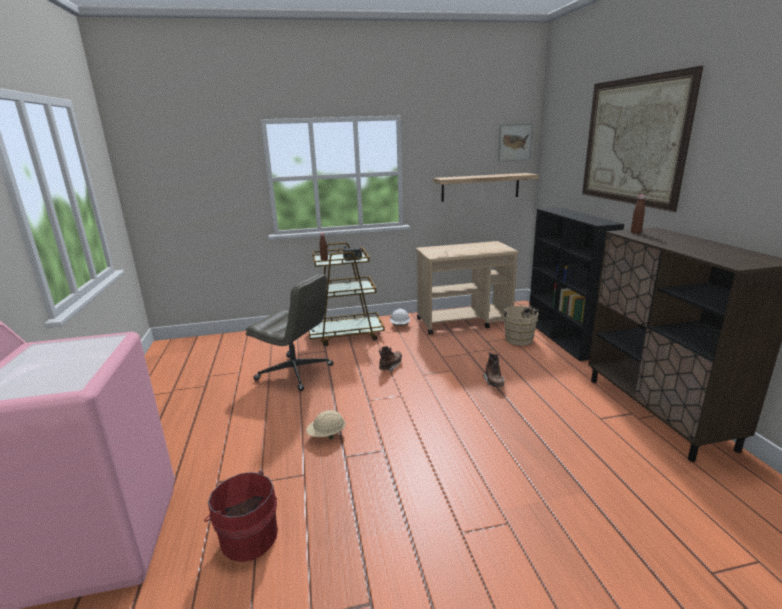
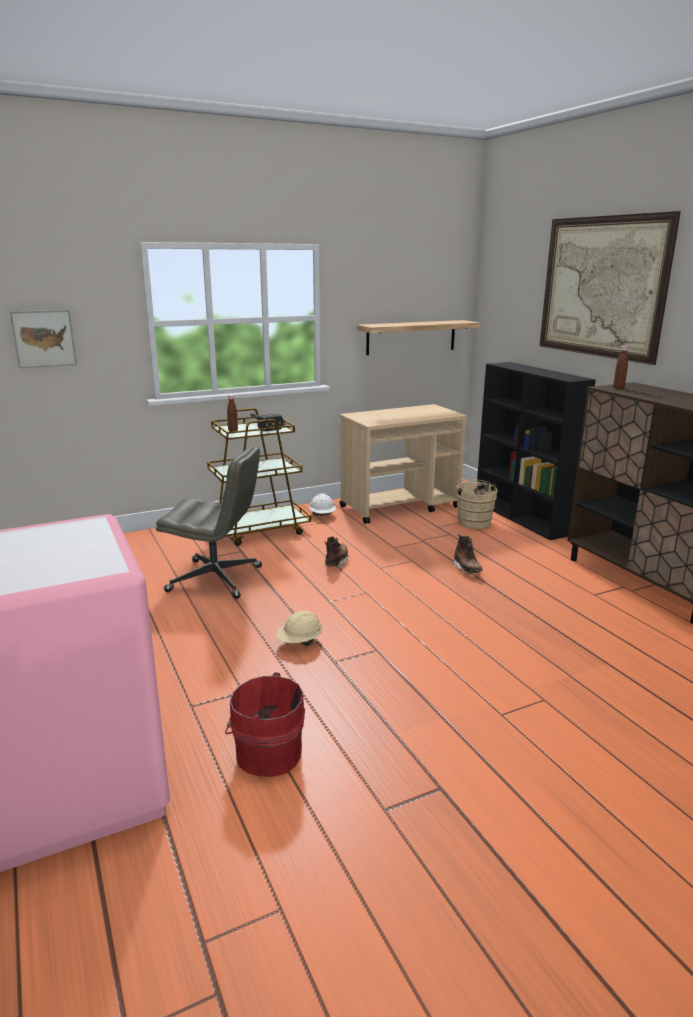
camera: 15 degrees left, 0 degrees up
picture [498,123,533,162] -> picture moved to [10,310,77,368]

